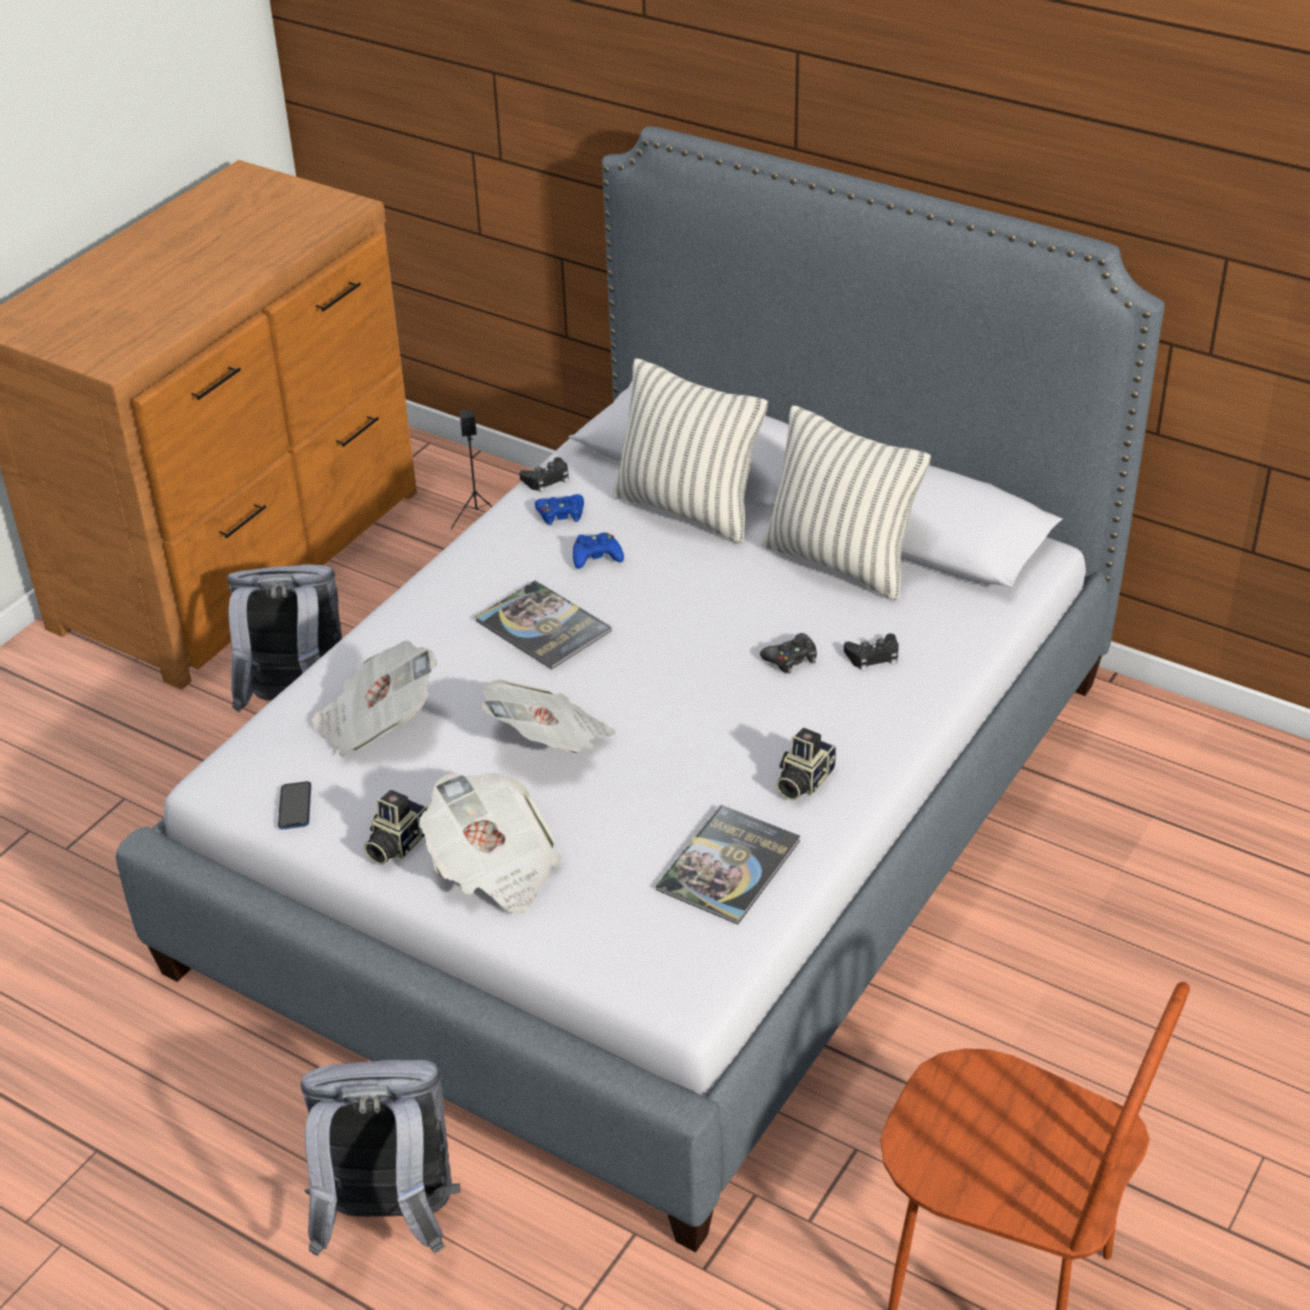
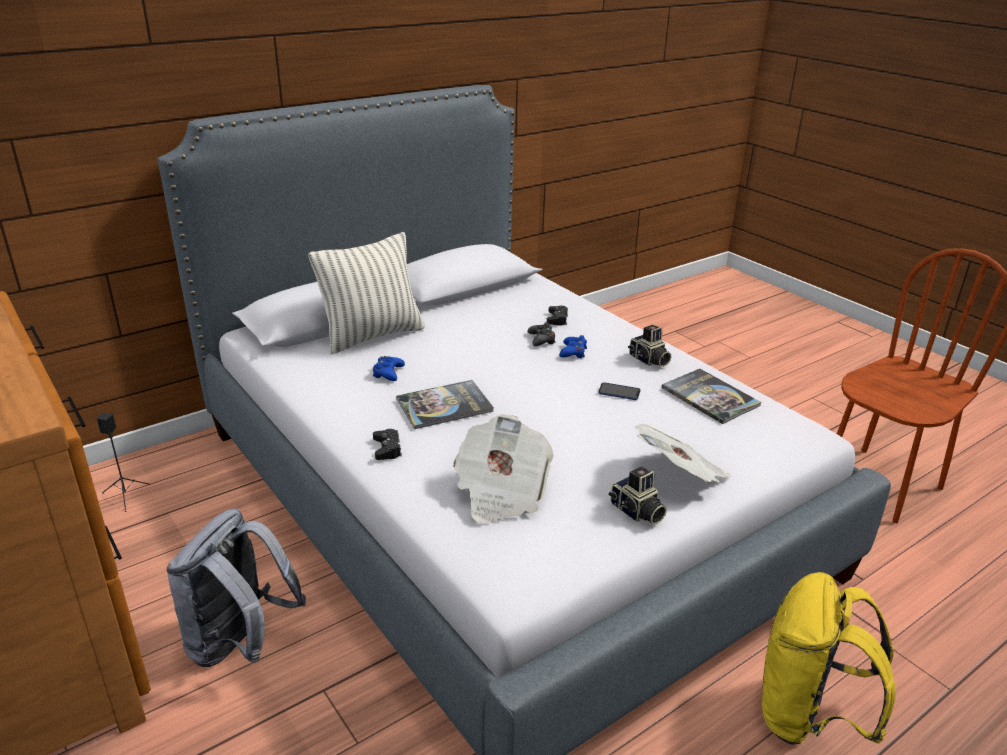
camera: 70 degrees left, 10 degrees down
phone [278,781,311,830] -> phone moved to [598,382,640,400]
grey backpack [301,1060,460,1257] -> yellow backpack [762,572,896,745]
newspaper [480,680,615,753] -> none
black game controller [519,457,569,492] -> black game controller moved to [373,429,402,460]
blue game controller [535,494,584,525] -> blue game controller moved to [559,335,587,358]
pillow [762,405,931,601] -> none

